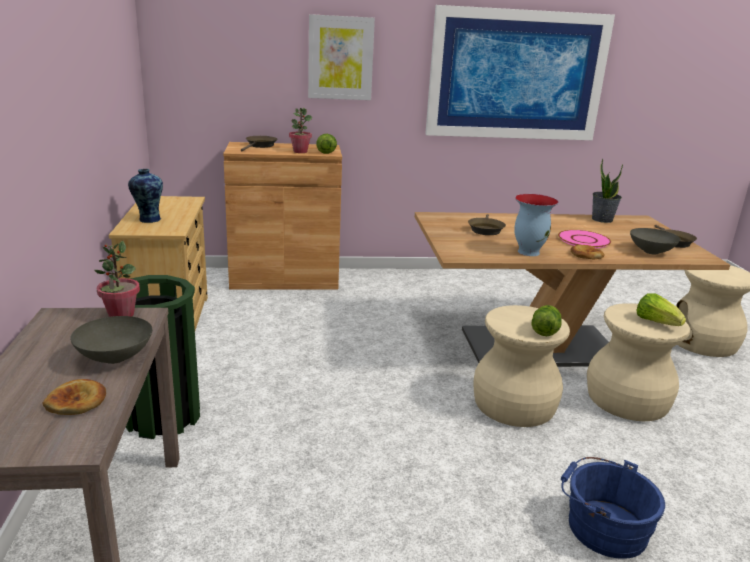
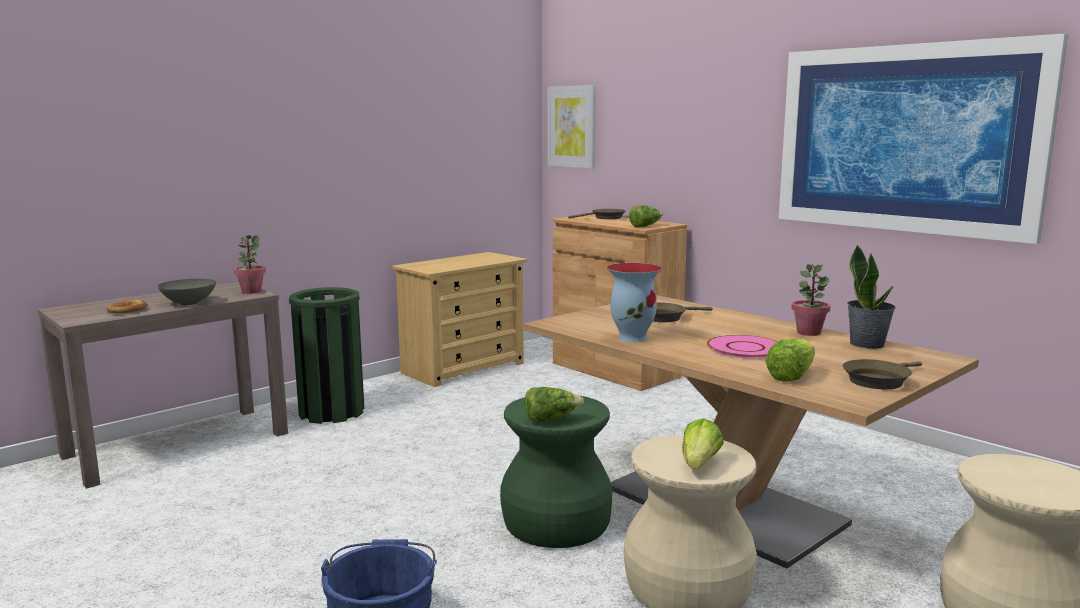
camera: 55 degrees right, 10 degrees down
vase [128,169,163,223] -> none
potted plant [289,108,312,153] -> potted plant moved to [791,264,830,336]
picture [308,14,375,100] -> picture moved to [547,85,596,169]
beige stool [474,305,570,427] -> green stool [500,395,612,548]
bread [571,245,605,259] -> none
grey bowl [630,228,680,255] -> lettuce [765,339,815,382]

